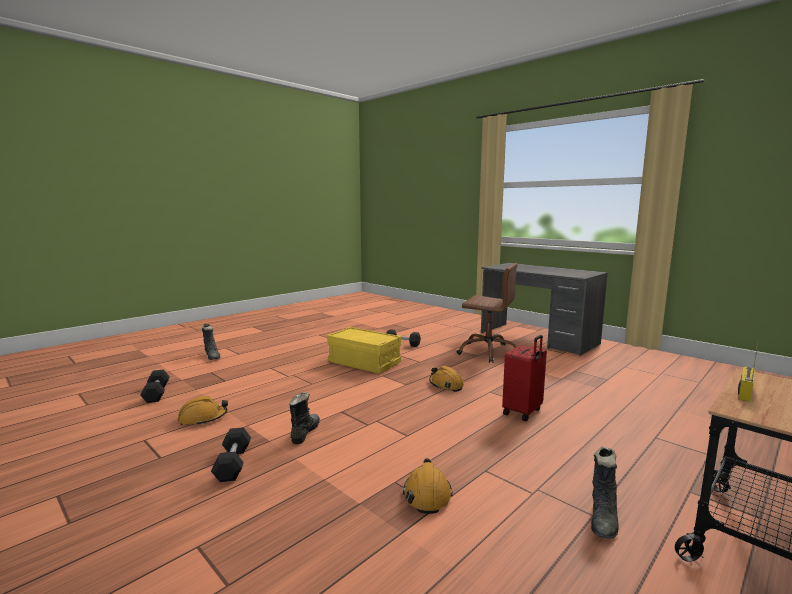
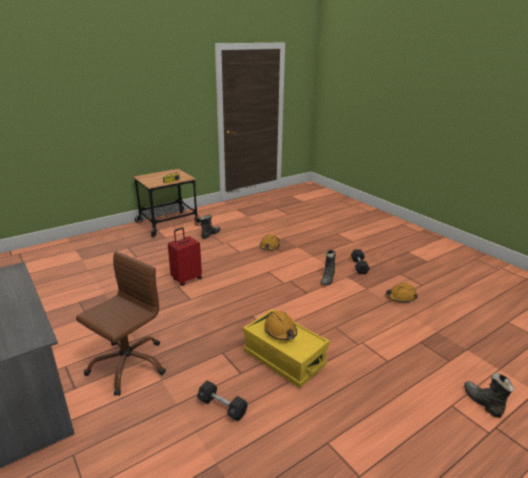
camera: 170 degrees left, 15 degrees up
black dumbbell [140,369,170,403] -> none
orange hard hat [429,366,464,392] -> orange hard hat moved to [264,311,297,340]
brown office chair [456,263,518,363] -> brown office chair turned 90 degrees clockwise [76,251,166,396]

